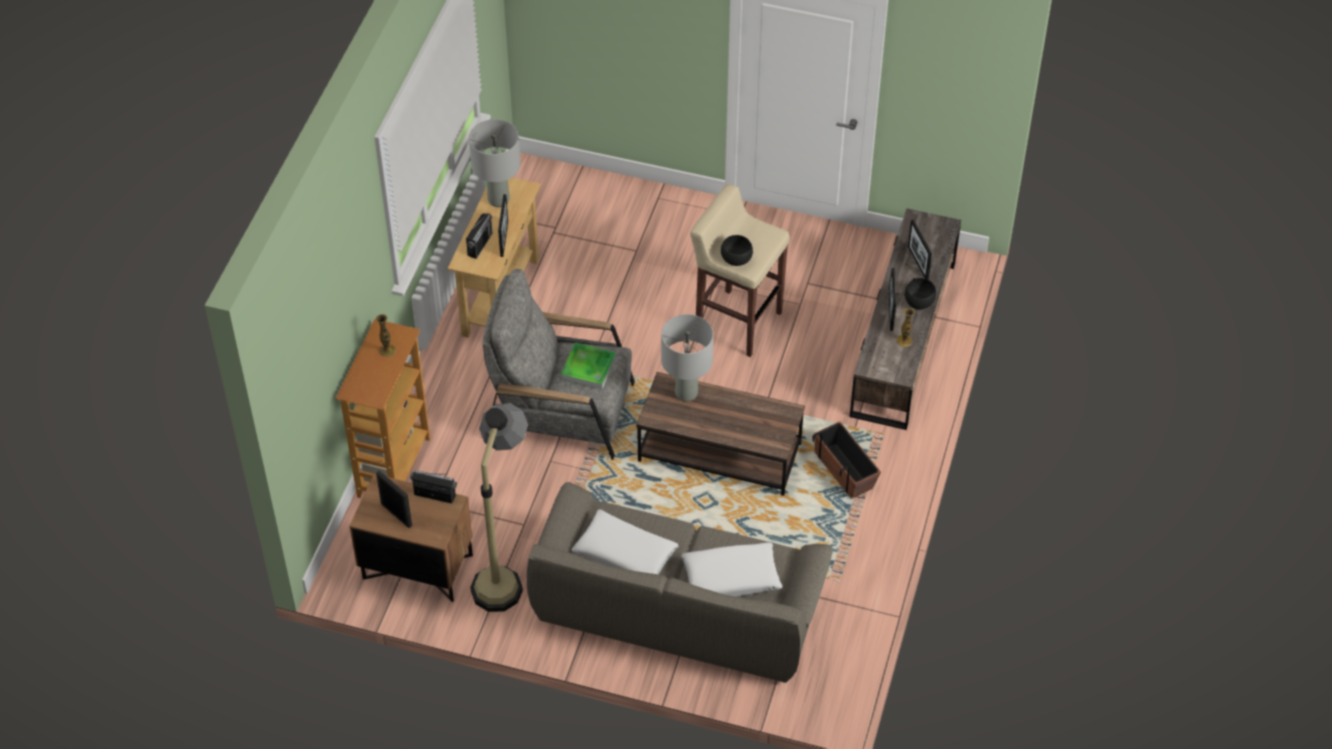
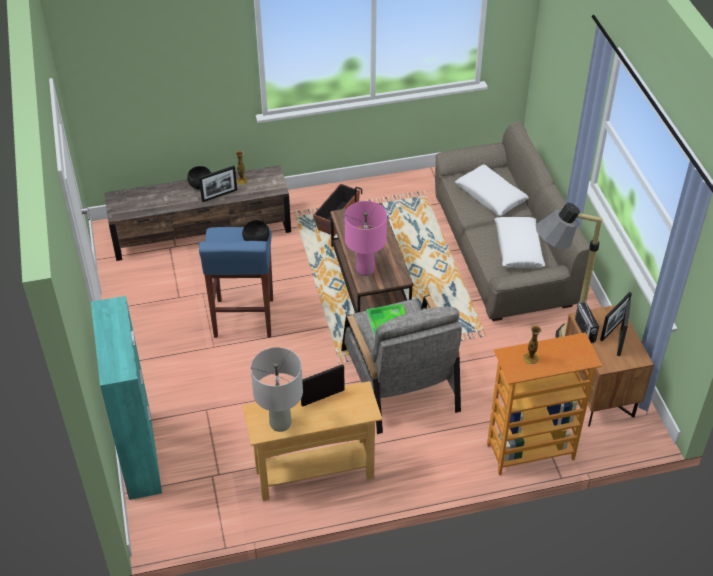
camera: 120 degrees left, 5 degrees down
radio [466,213,492,259] -> none
grey table lamp [661,314,713,402] -> pink table lamp [345,201,387,276]
beige stool [690,184,790,357] -> blue stool [199,227,273,338]
picture frame [908,220,932,280] -> picture frame moved to [600,292,632,341]
none -> turquoise cabinet [91,296,162,500]

